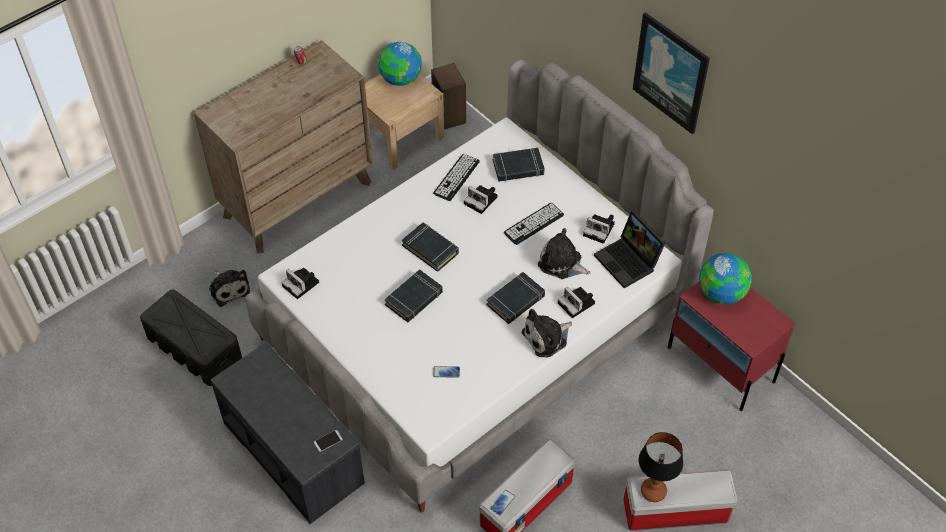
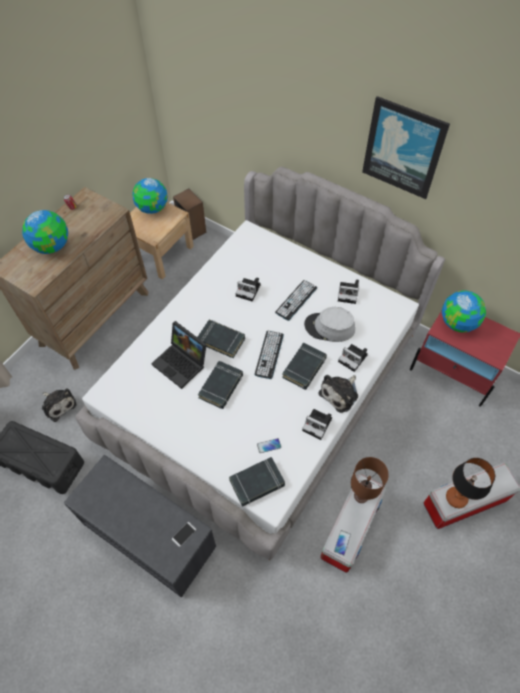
camera: 15 degrees left, 5 degrees up
camera [281,268,319,299] -> camera moved to [302,409,332,440]
keyboard [433,154,480,201] -> keyboard moved to [255,331,284,379]
black book [493,148,545,182] -> black book moved to [229,457,285,506]
plush toy [538,228,591,279] -> grey hat [304,307,355,342]
laptop [594,211,665,288] -> laptop moved to [151,321,207,389]
none -> globe [22,210,68,254]
none -> brown table lamp [351,457,389,503]

